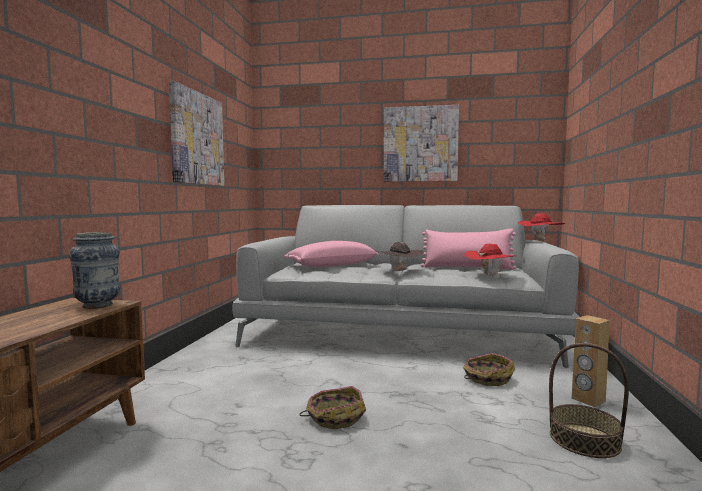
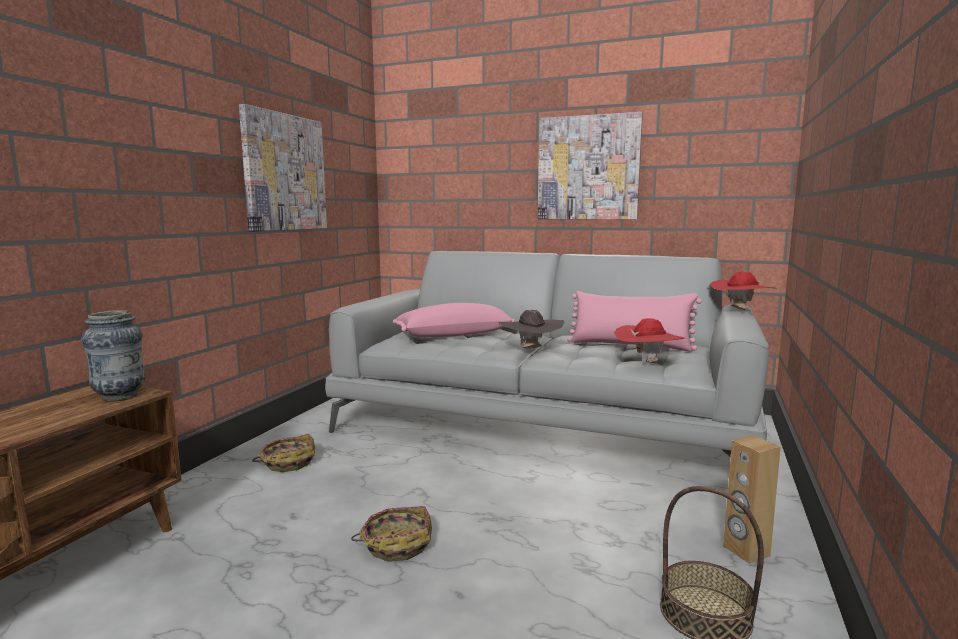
camera: 10 degrees right, 5 degrees up
basket [463,353,515,386] -> basket moved to [252,434,315,472]

